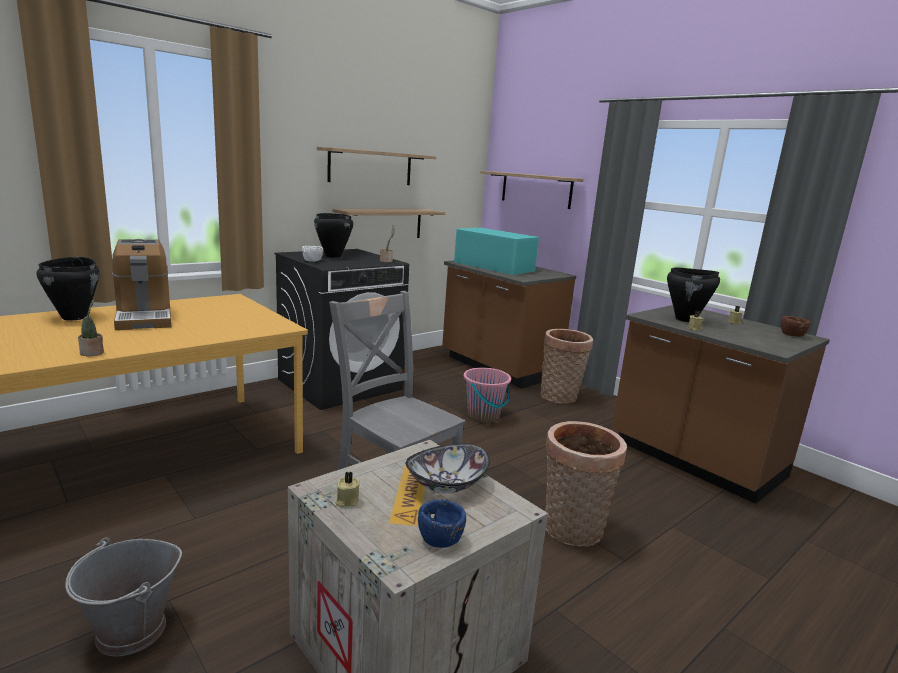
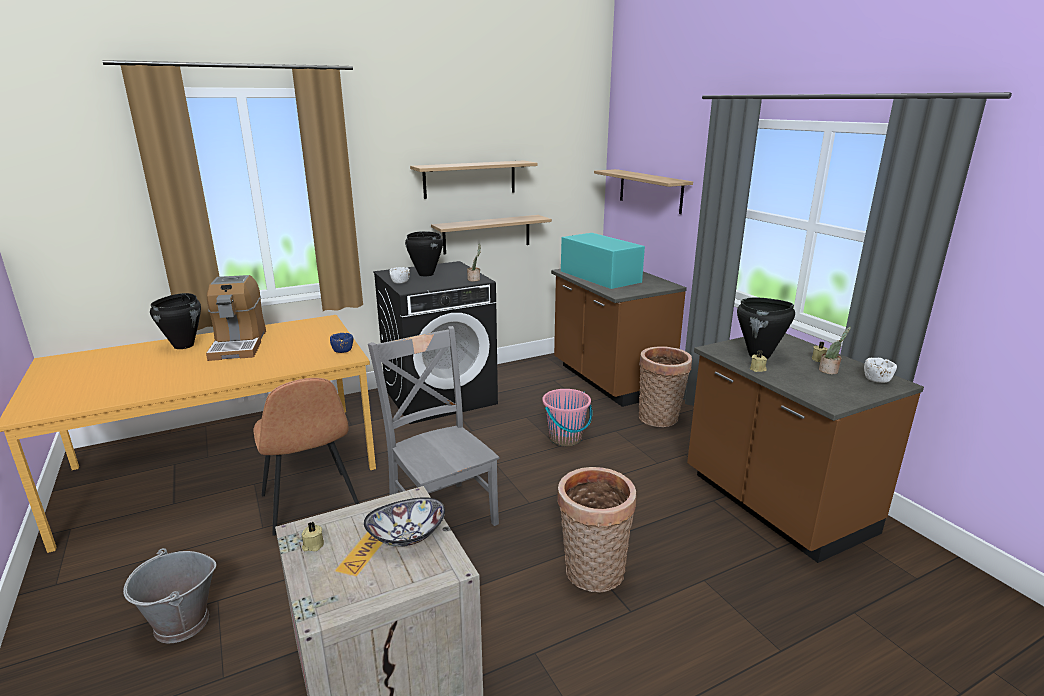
camera: 15 degrees right, 5 degrees up
potted plant [78,300,104,356] -> potted plant moved to [819,327,851,374]
blue bowl [418,499,466,548] -> blue bowl moved to [330,333,353,353]
brown bowl [781,316,811,337] -> white bowl [864,358,897,383]
none -> brown chair [254,378,359,536]

